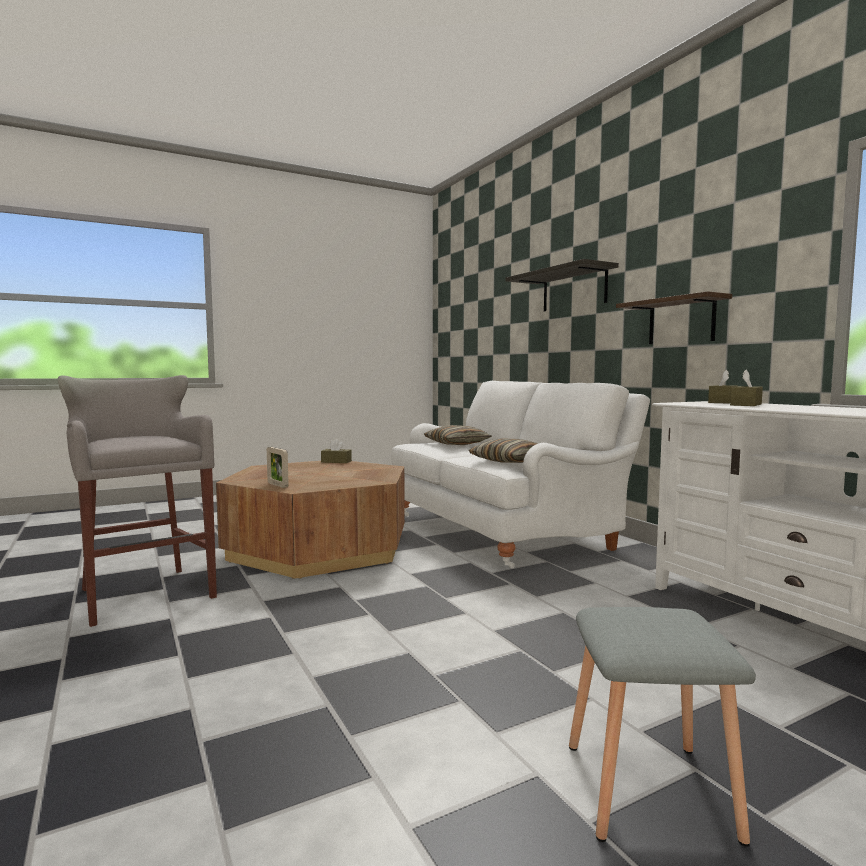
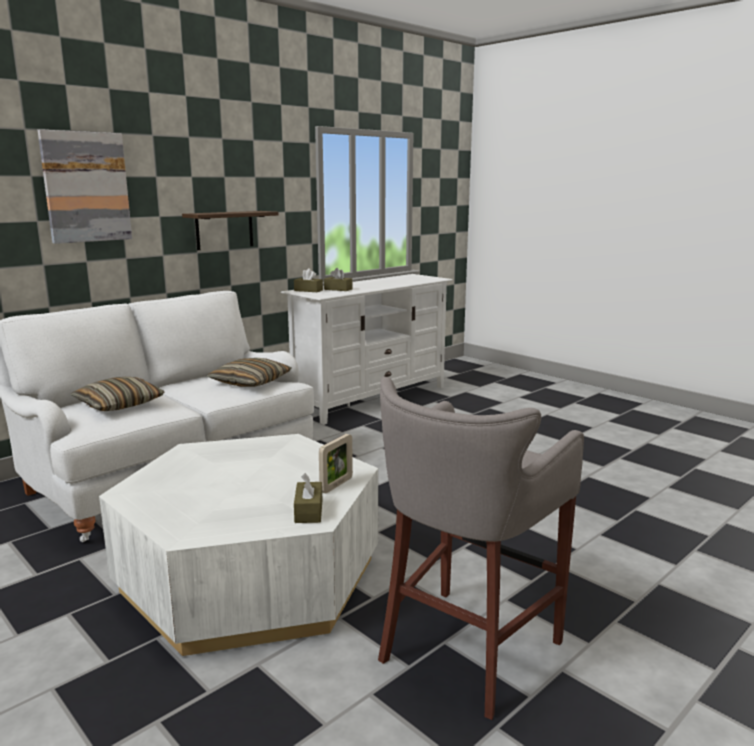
camera: 105 degrees left, 10 degrees up
brown coffee table [216,461,405,579] -> white coffee table [99,434,378,656]
brown tissue box [321,439,352,463] -> brown tissue box moved to [294,473,322,523]
shelf [506,259,619,312] -> picture [38,129,132,244]
grey stool [569,607,756,847] -> none

